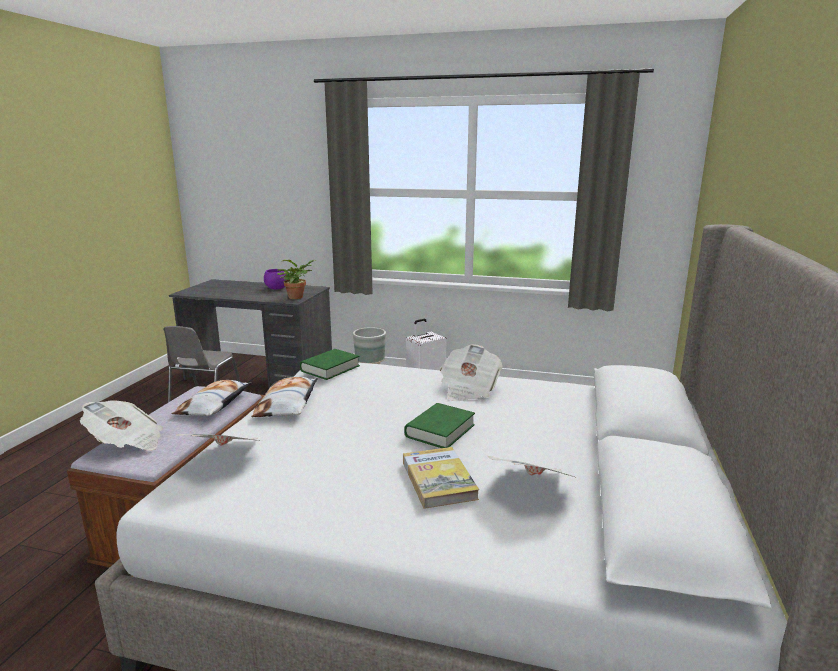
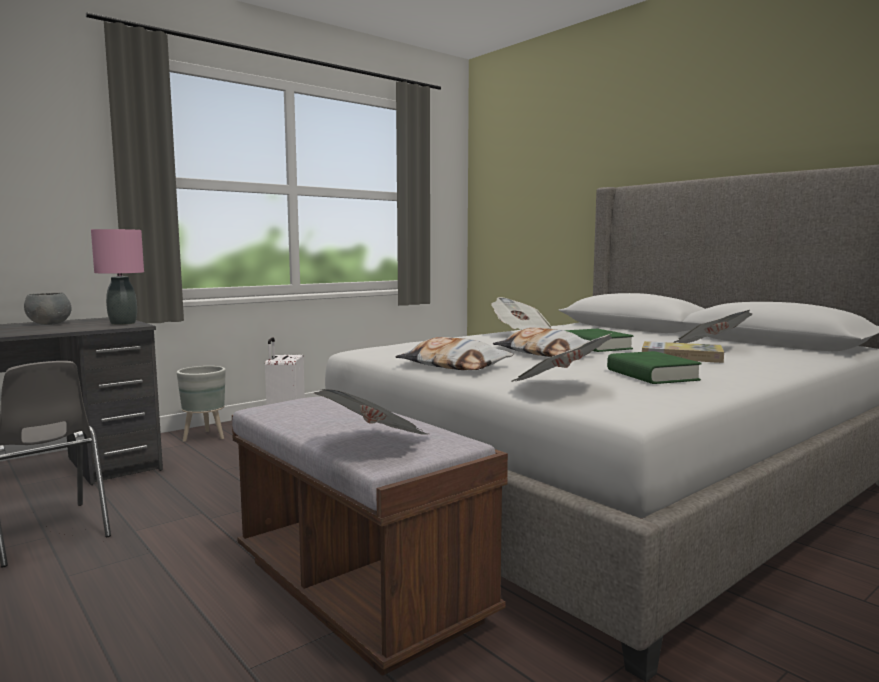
camera: 55 degrees left, 10 degrees down
pillow [171,380,251,416] -> pillow moved to [493,327,590,357]
purple bowl [264,269,286,290] -> grey bowl [24,293,72,325]
potted plant [277,260,316,299] -> pink table lamp [91,229,144,325]
green book [300,349,360,380] -> green book moved to [607,351,702,384]

